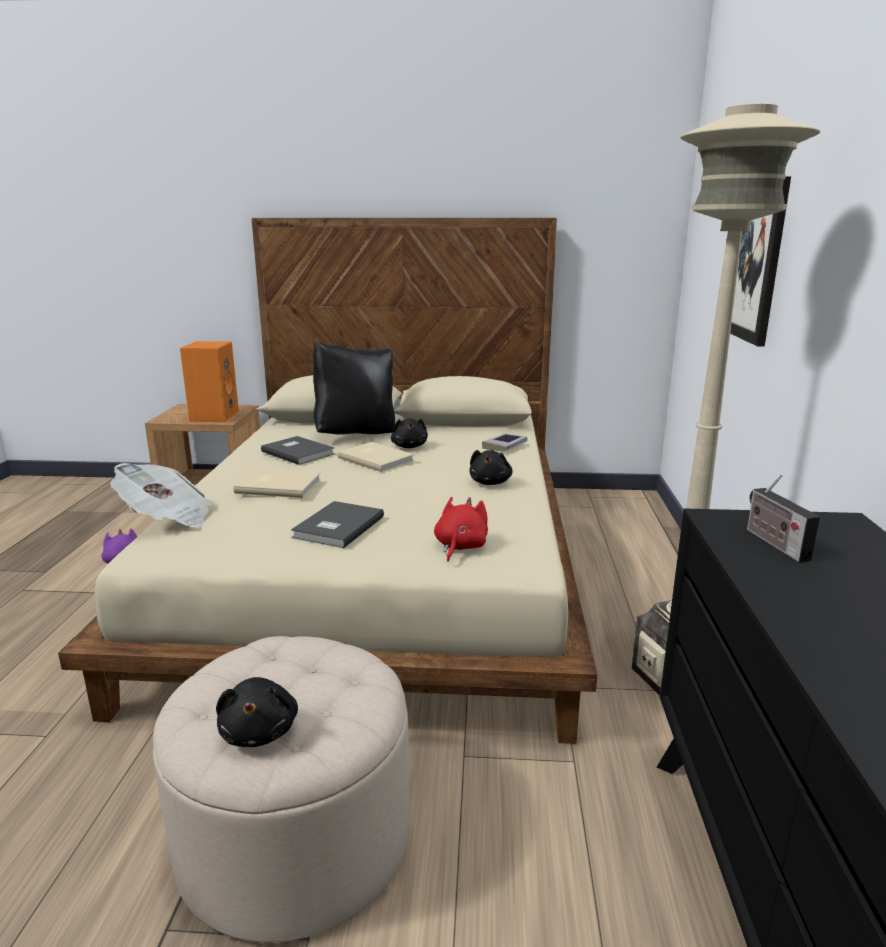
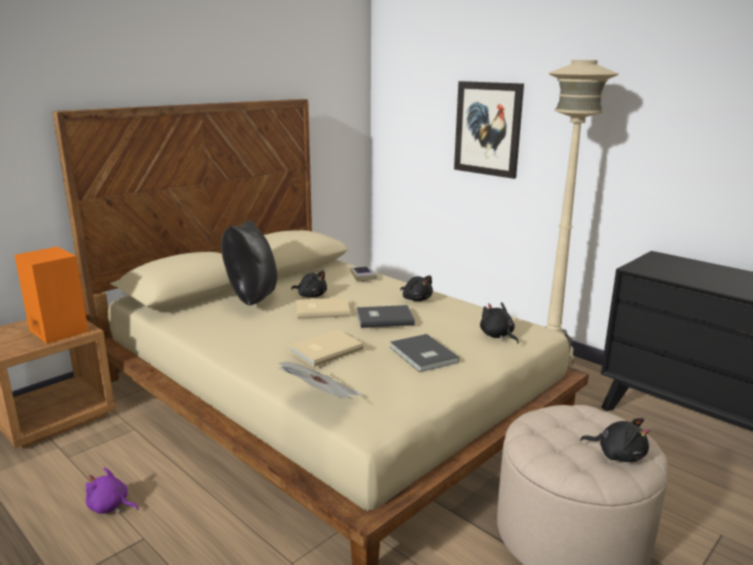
camera: 50 degrees left, 0 degrees up
grey book [261,436,335,465] -> grey book moved to [357,305,415,328]
red plush toy [434,497,488,561] -> black plush toy [480,302,519,344]
radio [747,474,820,563] -> none

